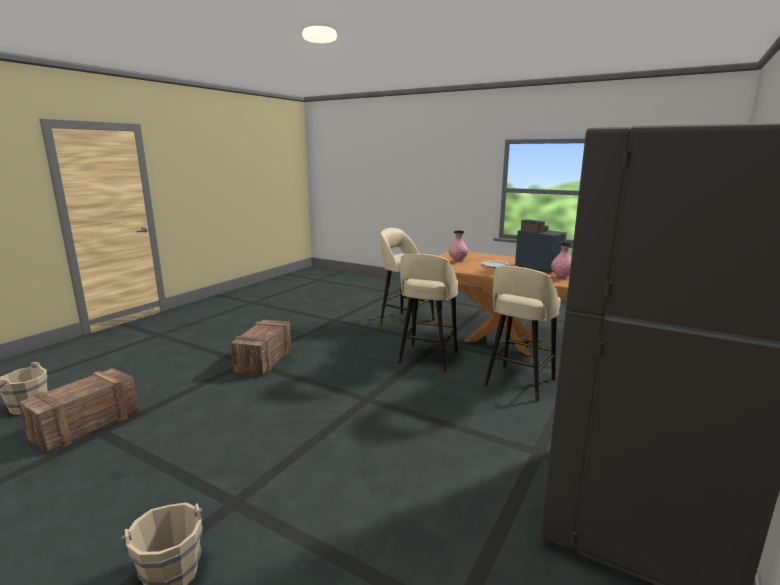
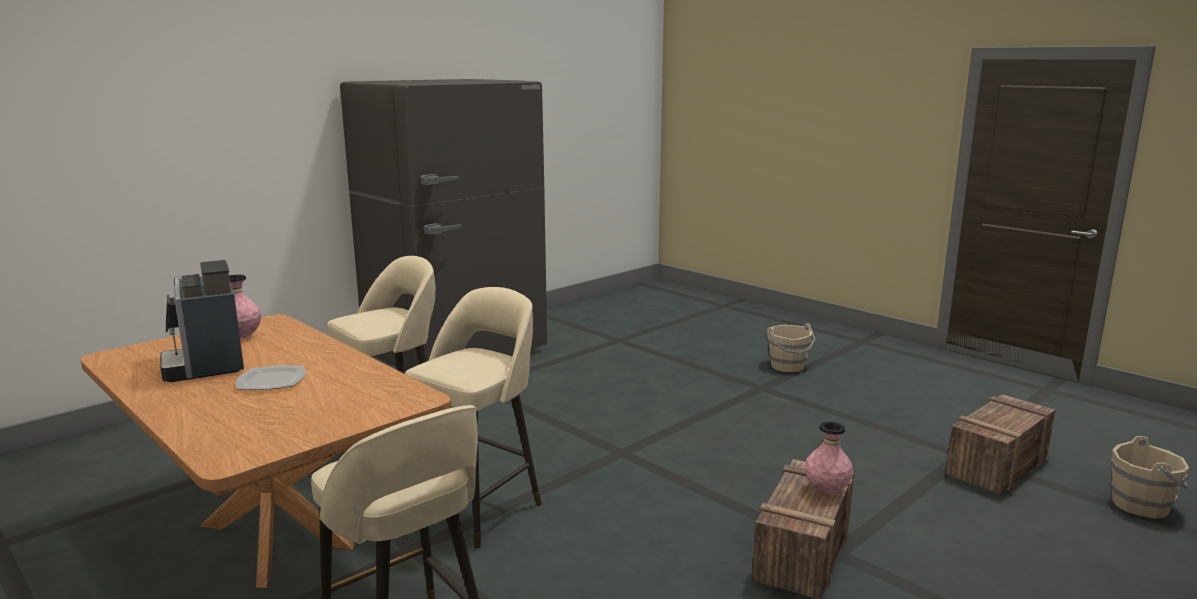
camera: 165 degrees left, 0 degrees up
pink vase [448,231,468,261] -> pink vase moved to [805,422,853,493]

